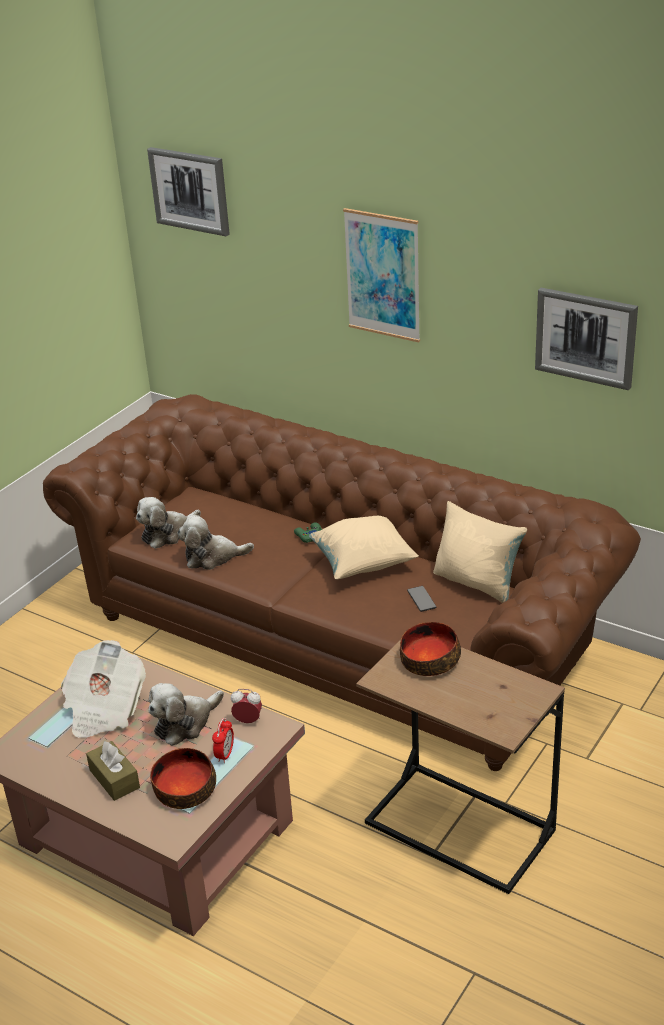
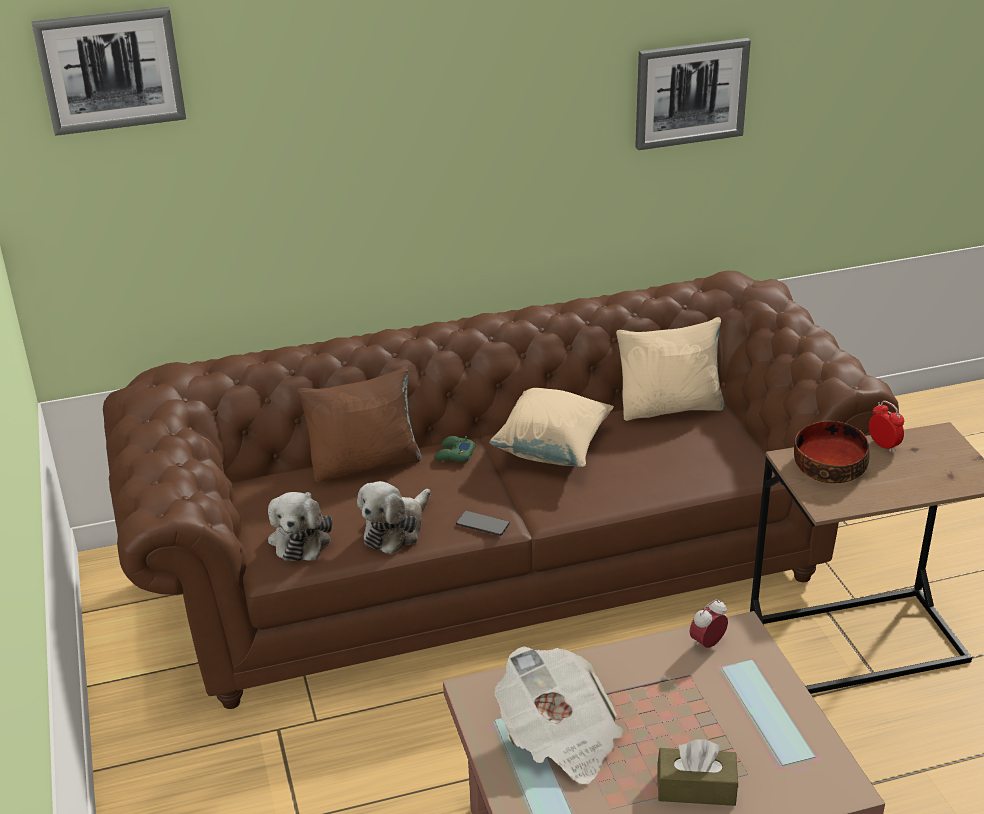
camera: 50 degrees left, 0 degrees up
plush toy [148,683,224,746] -> none
bowl [150,748,216,809] -> none
alarm clock [212,718,234,763] -> alarm clock moved to [869,401,904,453]
picture [343,208,420,343] -> none
phone [407,586,436,612] -> phone moved to [456,511,510,536]
none -> brown pillow [297,365,422,483]

